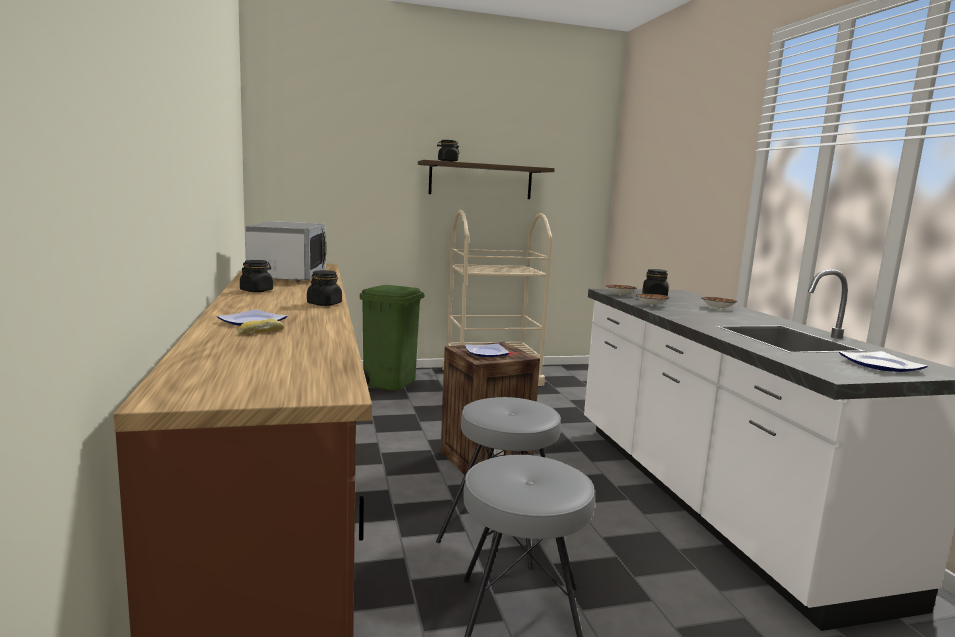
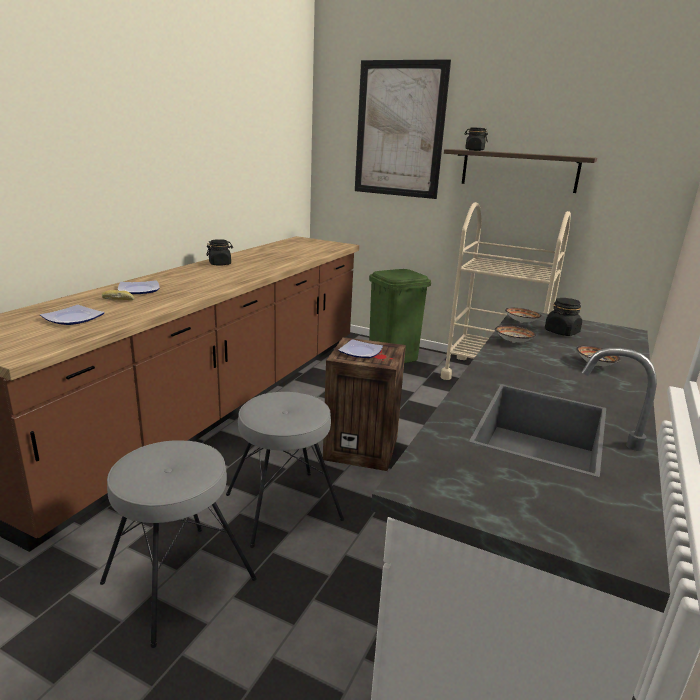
camera: 40 degrees right, 10 degrees up
microwave [245,221,326,282] -> none
black jar [307,270,342,306] -> none
plate [839,351,928,372] -> plate moved to [40,305,105,325]
none -> picture [355,59,451,199]

